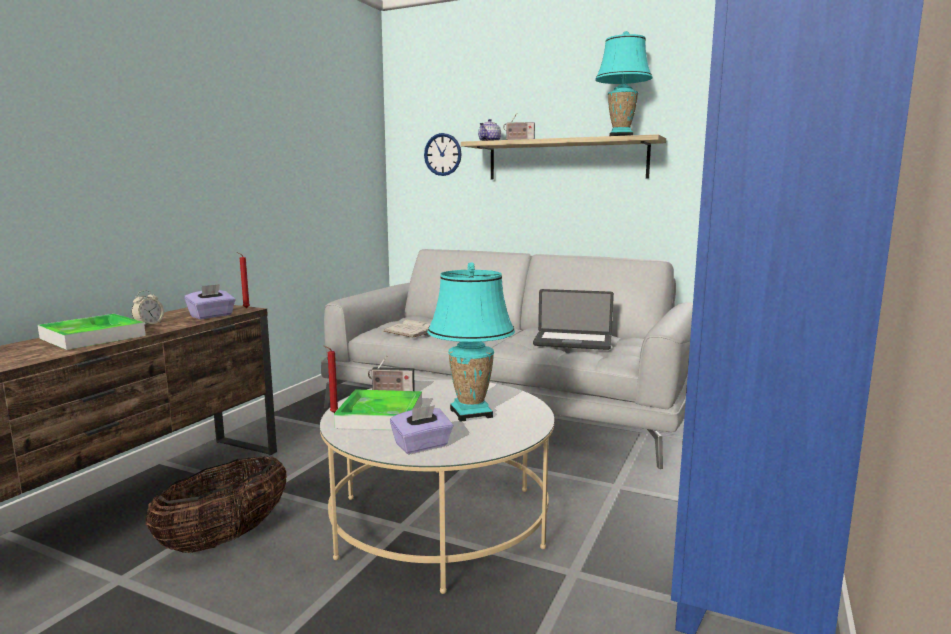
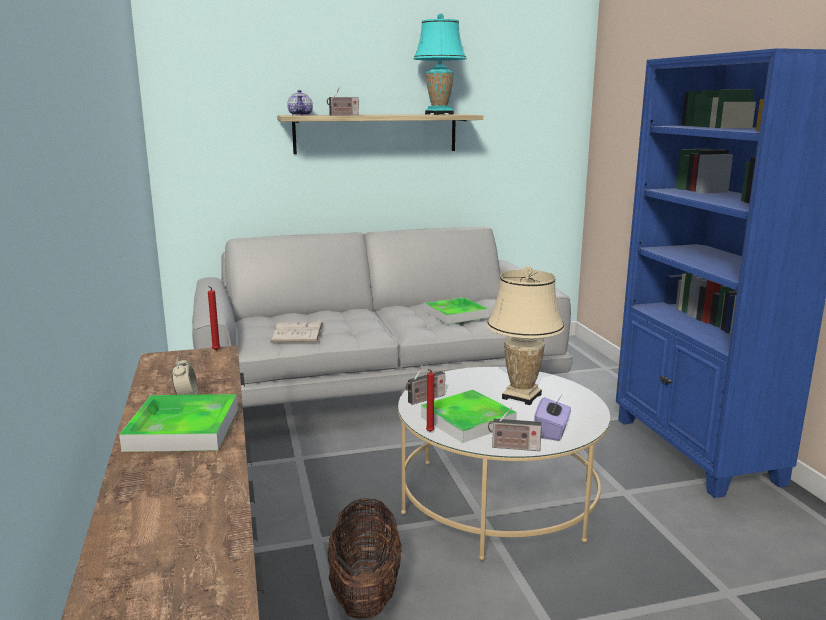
camera: 40 degrees left, 5 degrees up
purple tissue box [184,284,236,319] -> none
wall clock [424,133,462,176] -> none
turquoise table lamp [427,262,515,422] -> beige table lamp [487,266,565,405]
laptop [533,289,614,350] -> tray [425,297,488,324]
none -> radio [488,407,542,451]

